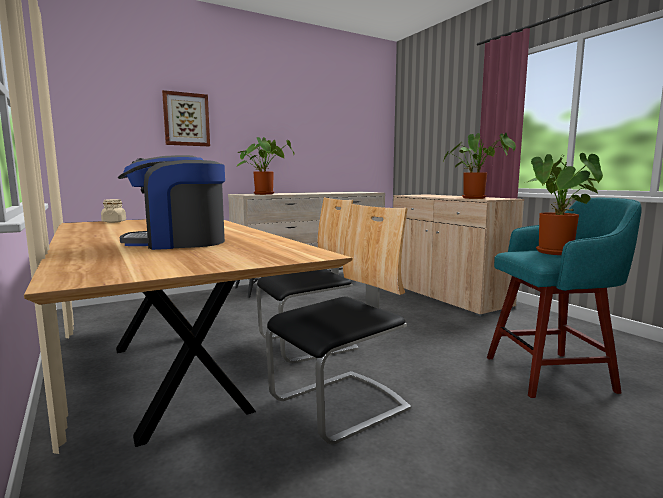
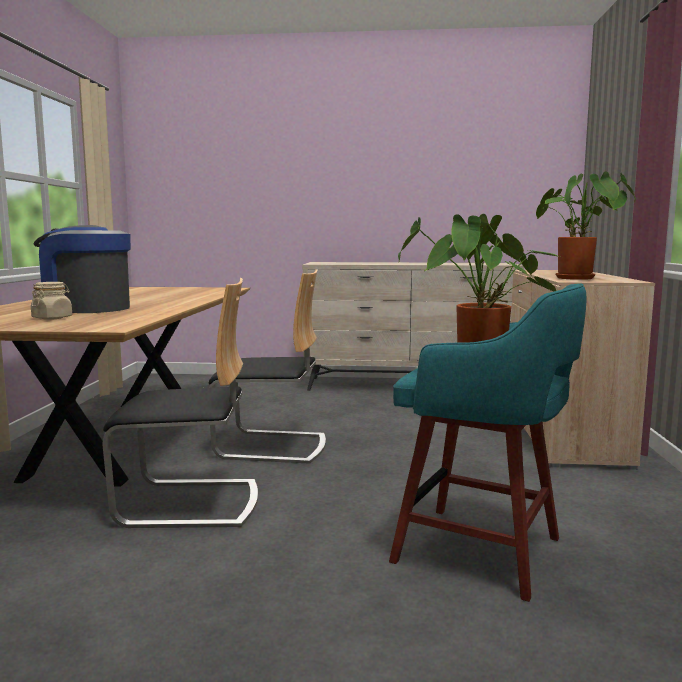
camera: 35 degrees right, 0 degrees up
beige jar [101,199,126,223] -> beige jar moved to [31,282,72,320]
picture [162,90,210,146] -> none
potted plant [236,137,294,195] -> none

